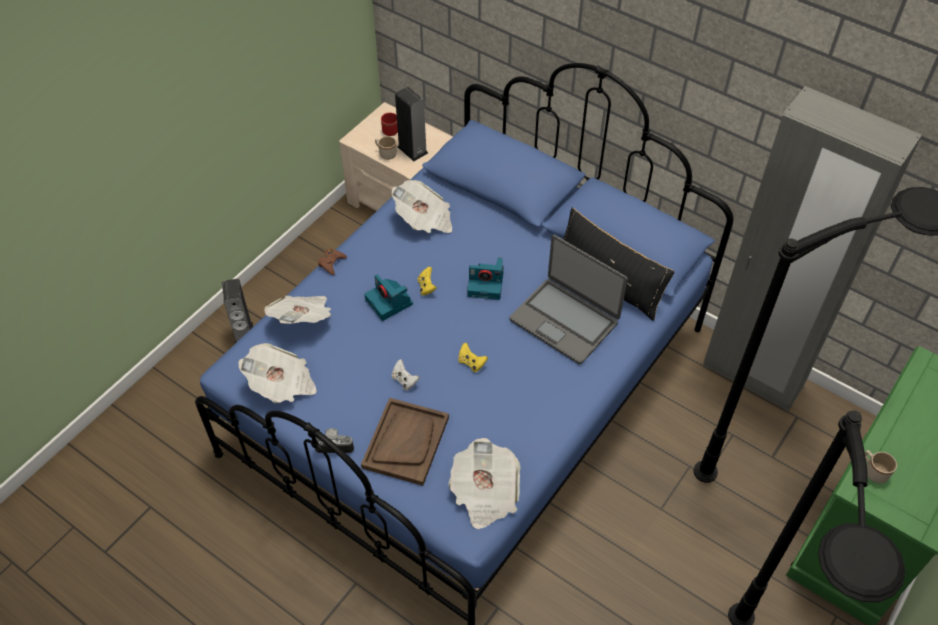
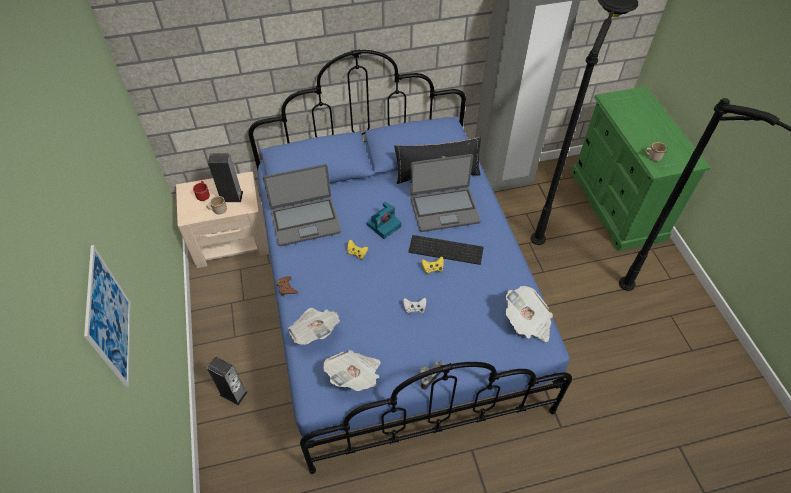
camera: 50 degrees left, 0 degrees up
brown tray [361,398,449,486] -> none
camera [365,274,413,321] -> none
newspaper [391,180,452,233] -> laptop [263,164,341,246]
none -> picture [84,245,130,387]
none -> keyboard [408,235,483,265]

